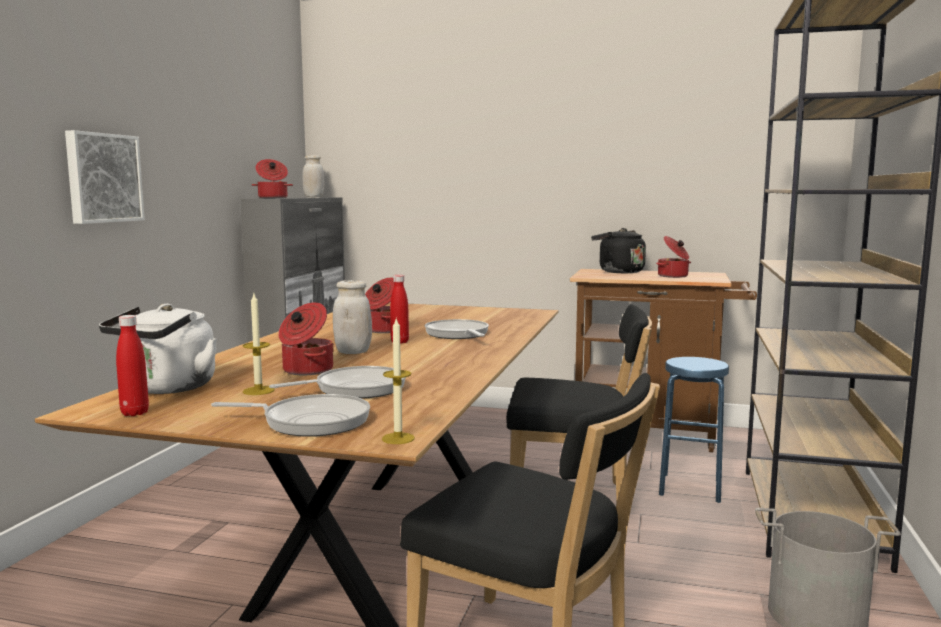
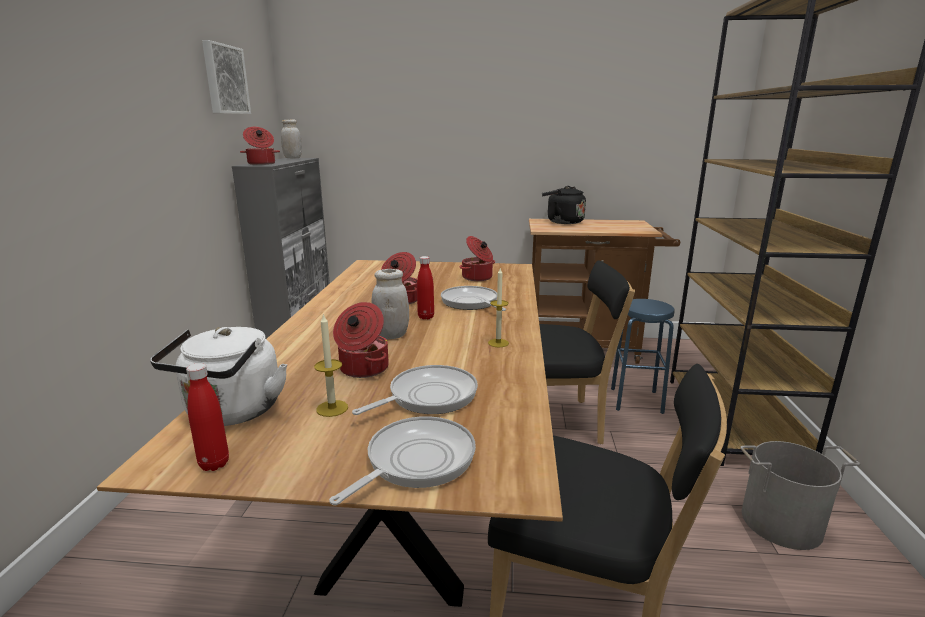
camera: 10 degrees left, 10 degrees up
picture [65,130,145,224] -> picture moved to [202,40,251,114]
frying pan [211,394,370,437] -> frying pan turned 45 degrees counterclockwise [329,416,476,505]
candle [382,317,415,444] -> candle moved to [488,268,509,347]
cooking pot [656,236,691,278] -> cooking pot moved to [459,236,495,281]

